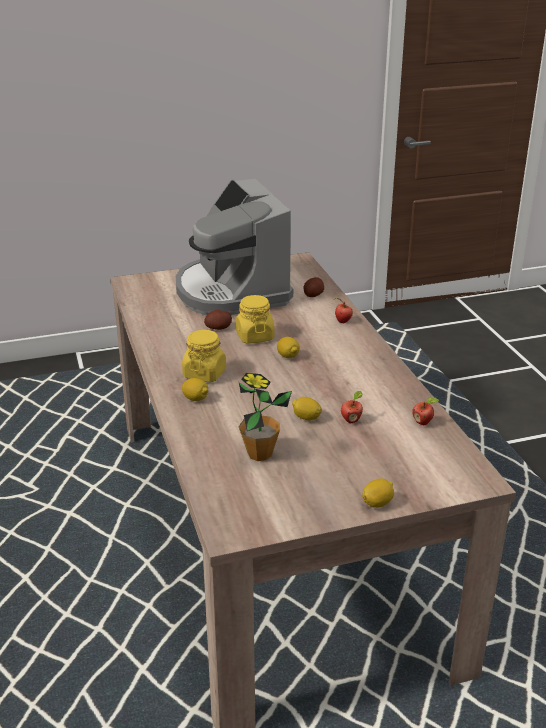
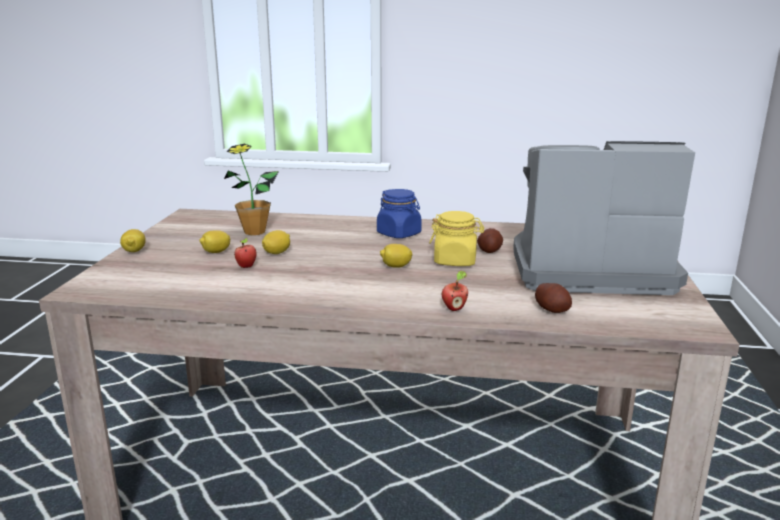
camera: 115 degrees right, 10 degrees down
yellow jar [182,330,226,382] -> blue jar [377,189,422,238]
lemon [182,378,208,401] -> lemon moved to [199,230,230,253]
apple [412,397,439,425] -> none

